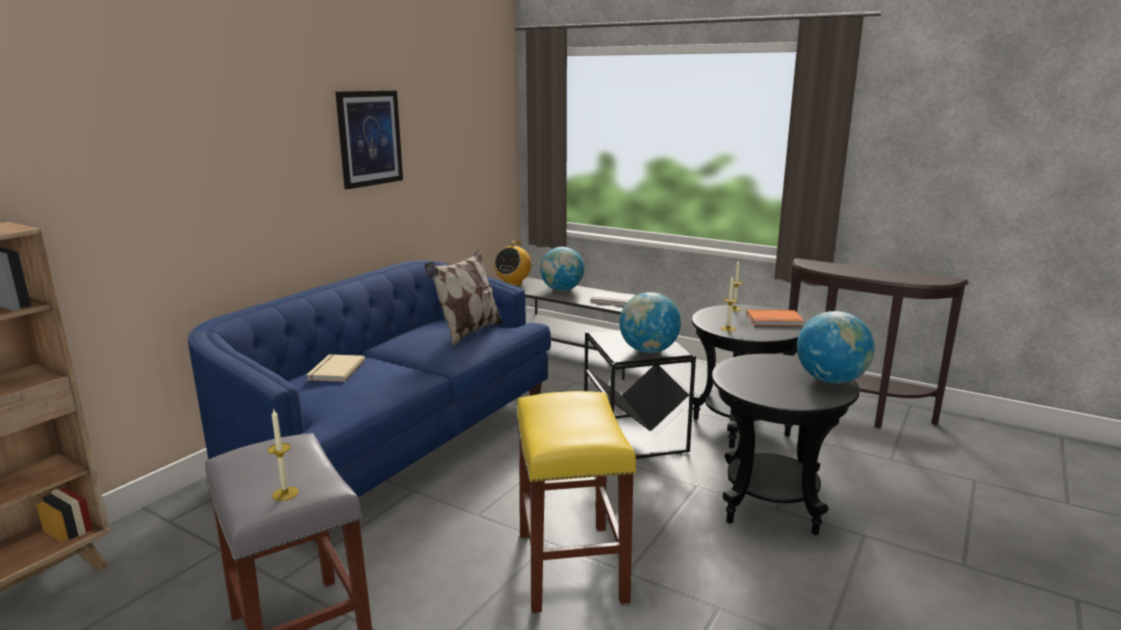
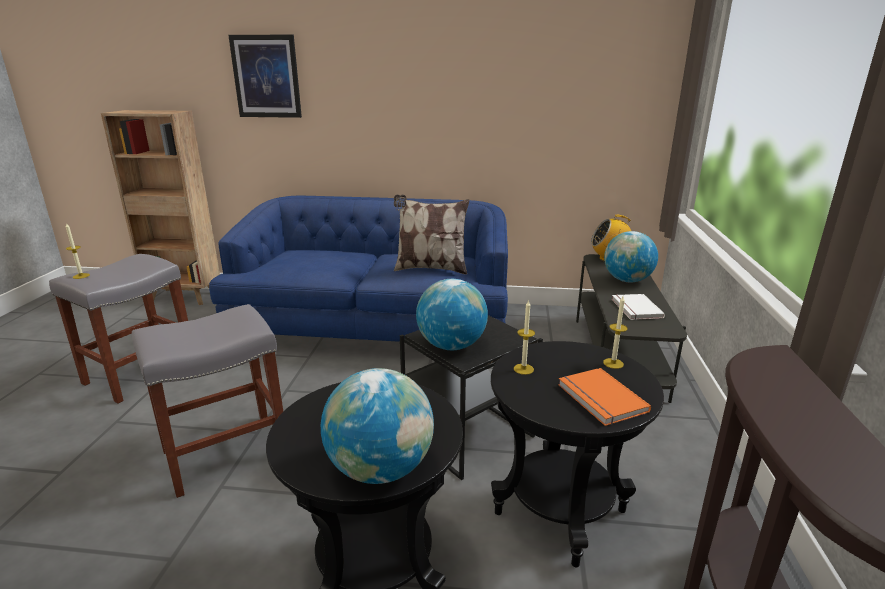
camera: 65 degrees right, 5 degrees up
beige book [307,354,365,382] -> none
picture [335,90,403,189] -> picture moved to [228,35,302,118]
yellow stool [516,391,637,613] -> grey stool [132,304,283,498]

